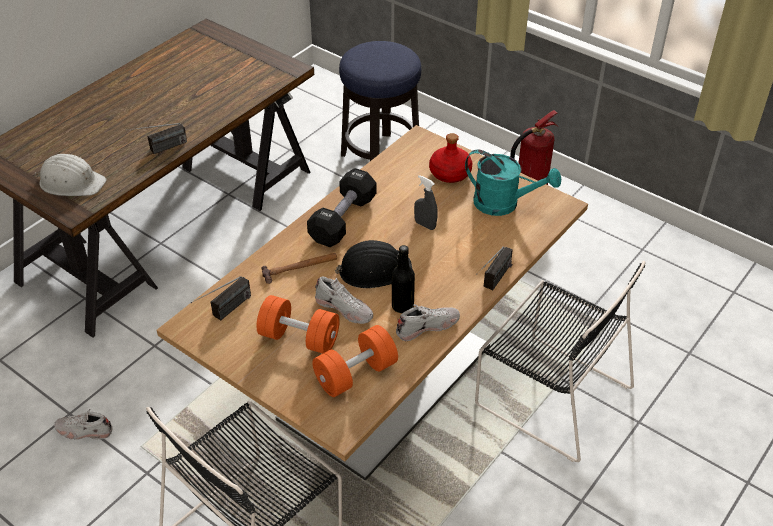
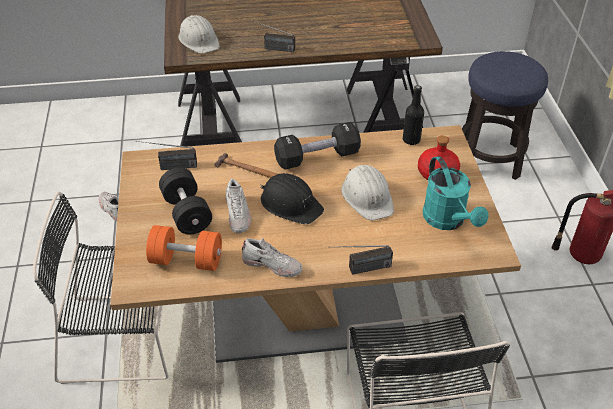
camera: 45 degrees right, 0 degrees up
orange dumbbell [256,295,340,354] -> black dumbbell [159,167,212,234]
black bottle [392,245,415,313] -> black bottle moved to [403,85,424,145]
grey spray bottle [414,175,438,230] -> white hard hat [341,165,394,220]

